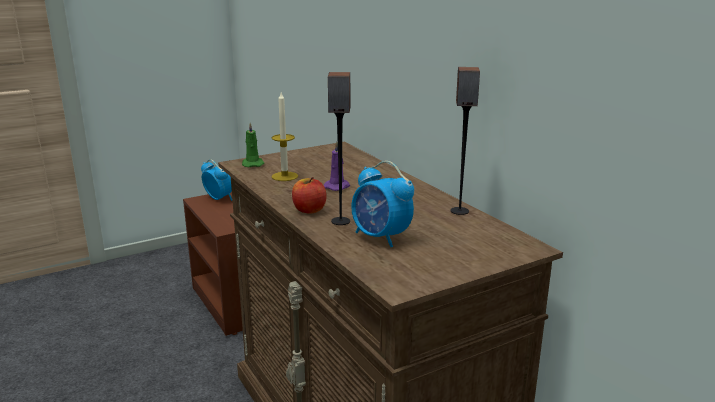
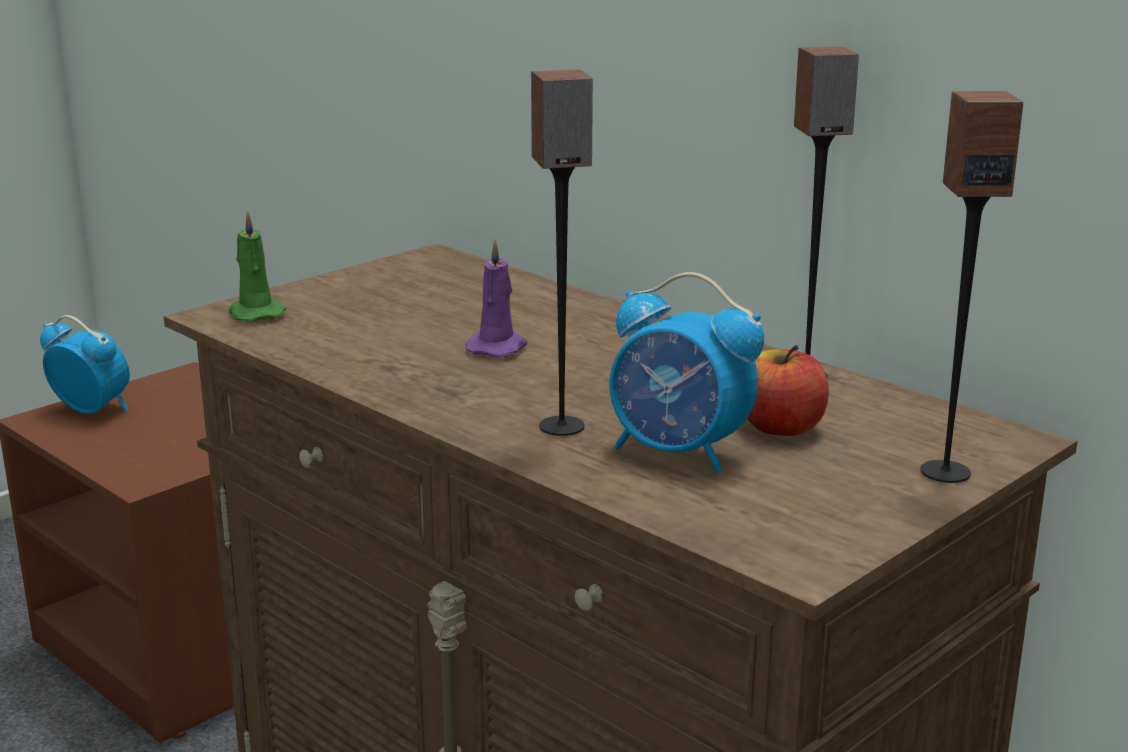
camera: 15 degrees left, 0 degrees up
candle [272,93,298,181] -> none
apple [292,177,327,214] -> apple moved to [747,345,829,436]
none -> speaker [921,91,1023,483]

